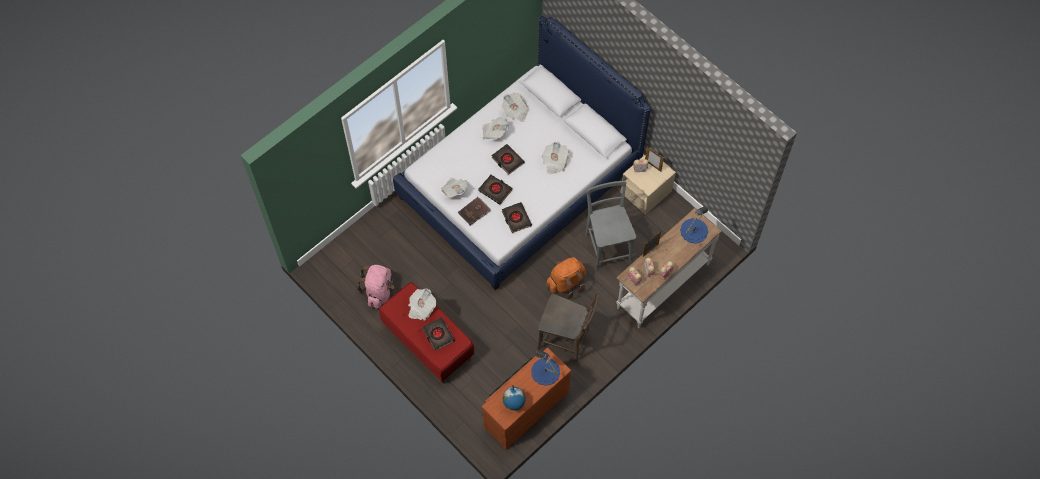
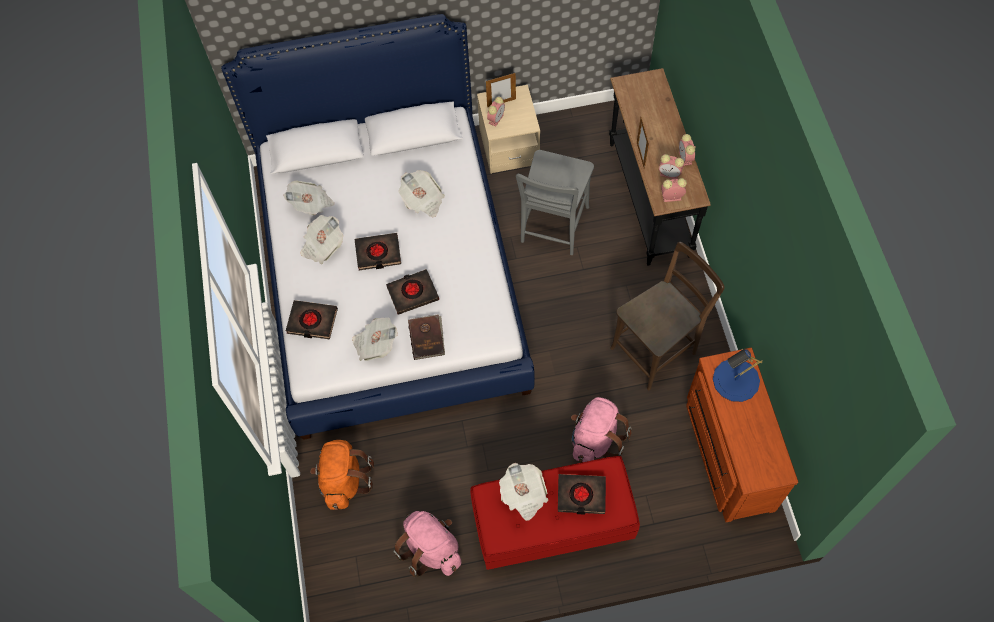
camera: 55 degrees left, 0 degrees up
black book [502,202,532,233] -> black book moved to [286,300,338,339]
globe [503,387,526,410] -> none
orange backpack [546,257,586,299] -> orange backpack moved to [310,440,374,510]
grey chair [585,181,636,270] -> grey chair turned 90 degrees counterclockwise [516,150,594,255]
white console table [616,208,722,328] -> black console table [609,68,711,266]
blue table lamp [680,206,708,243] -> none
none -> pink backpack [571,397,632,463]

